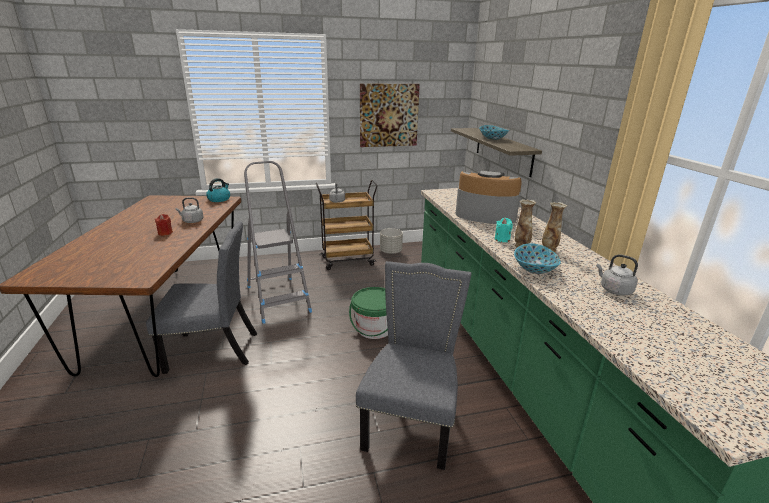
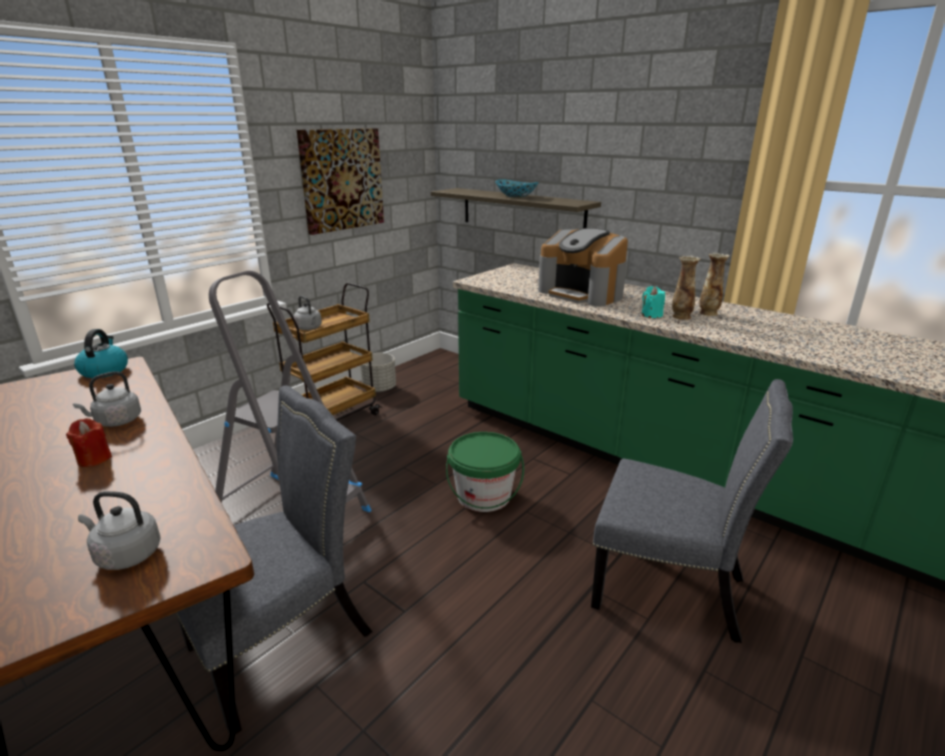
camera: 35 degrees left, 0 degrees up
grey chair [356,261,472,470] -> grey chair turned 135 degrees clockwise [591,379,793,643]
coffee machine [456,171,522,224] -> coffee machine turned 120 degrees counterclockwise [538,228,628,307]
bowl [514,243,561,274] -> none
grey kettle [596,254,638,296] -> grey kettle moved to [78,491,161,570]

